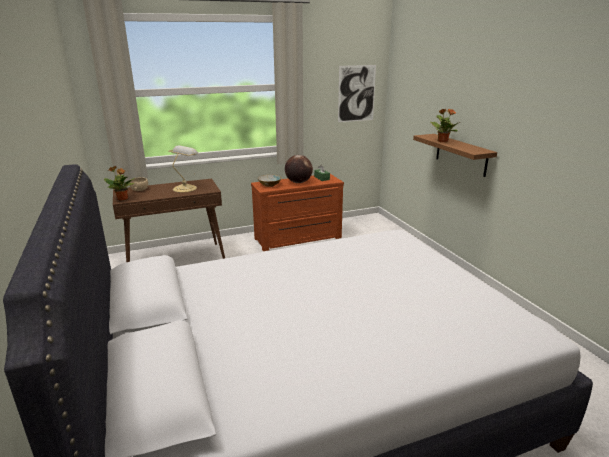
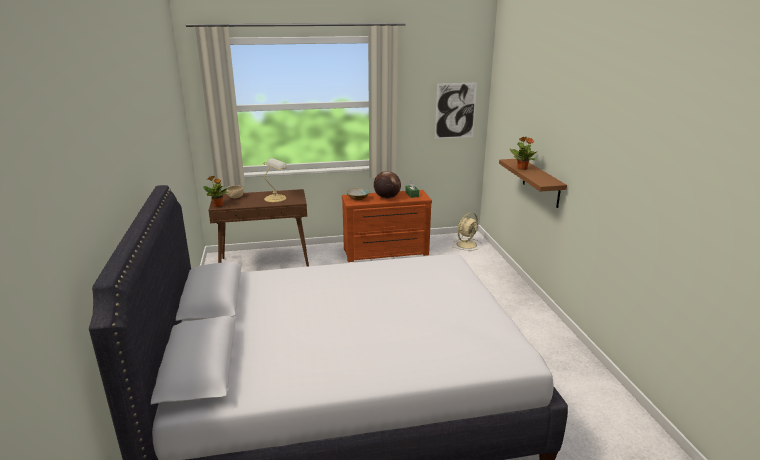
camera: 10 degrees right, 0 degrees up
none -> beige fan [453,212,482,251]

